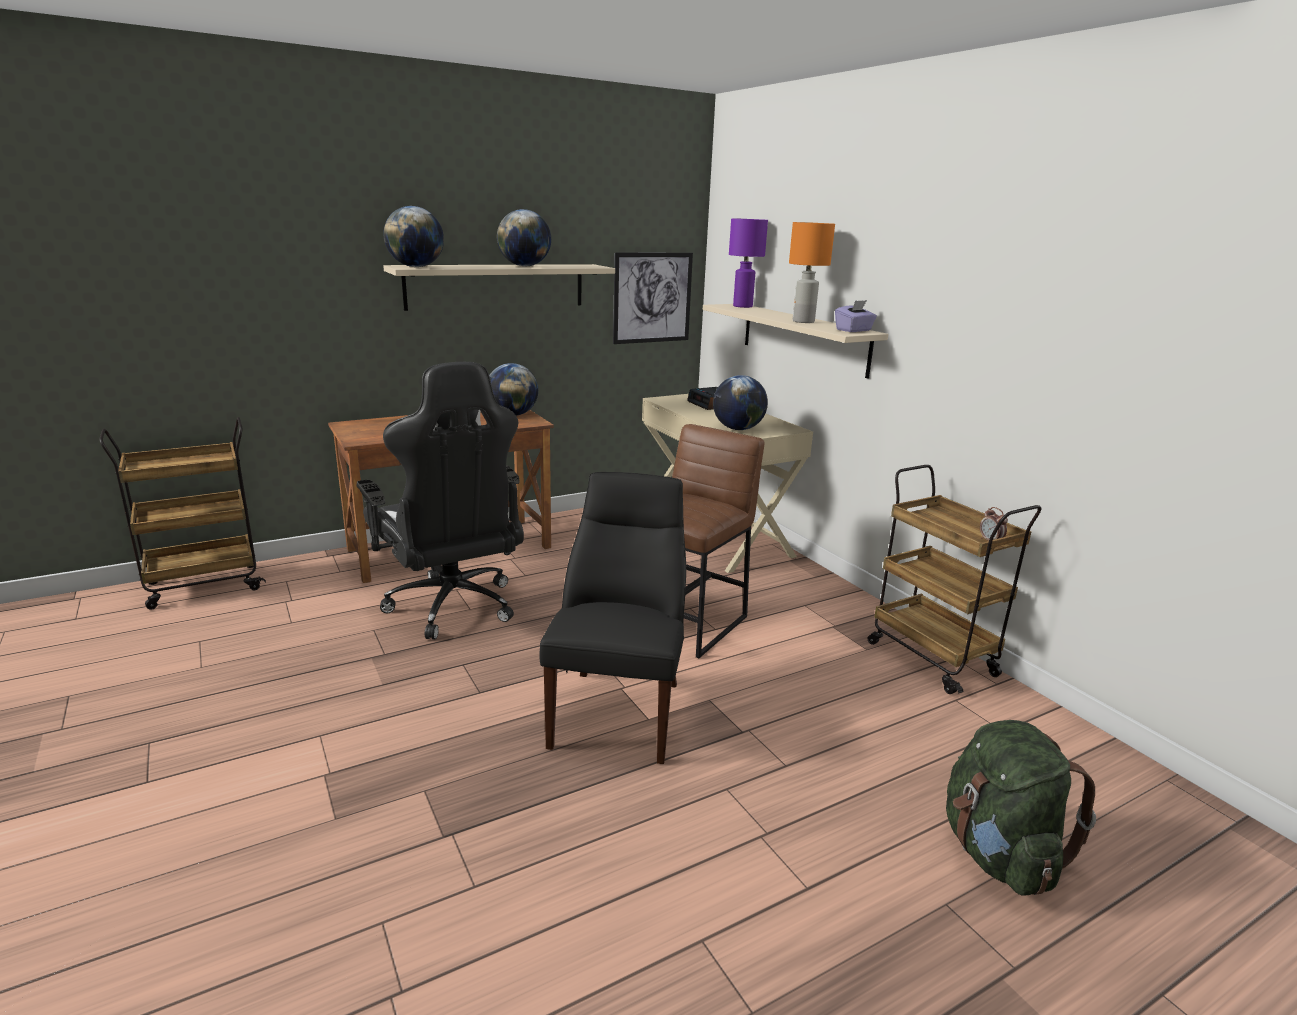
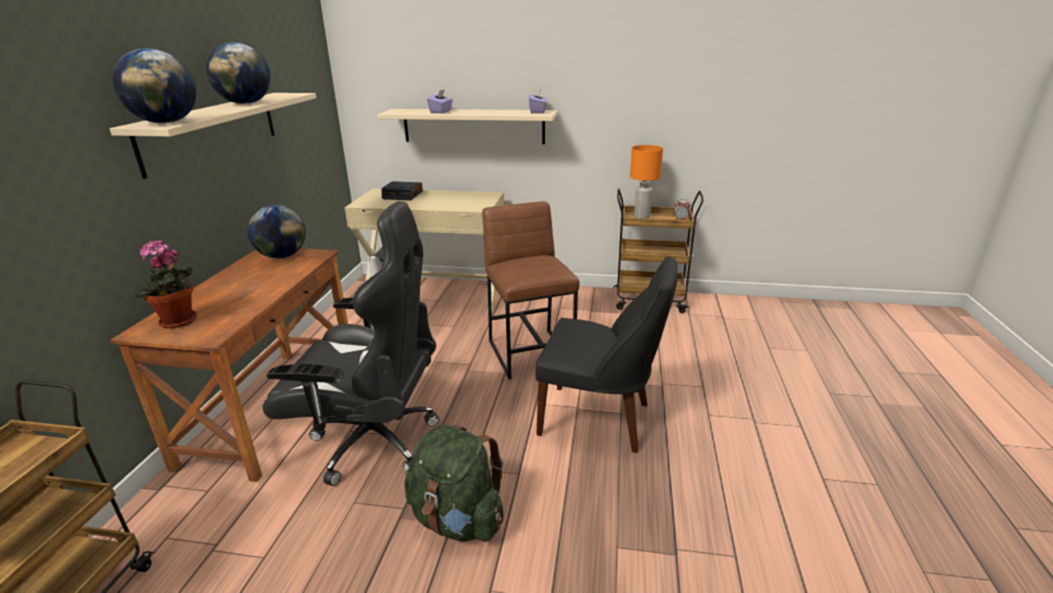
camera: 50 degrees left, 5 degrees up
black chair [540,472,686,764] -> black chair turned 150 degrees clockwise [536,256,678,453]
picture [613,252,693,344] -> none
globe [713,375,768,430] -> none
purple table lamp [729,218,768,308] -> none
orange table lamp [789,222,835,323] -> orange table lamp moved to [630,145,663,219]
green backpack [946,720,1096,896] -> green backpack moved to [404,425,503,542]
none -> potted plant [135,240,197,329]
none -> purple tissue box [427,89,453,113]

